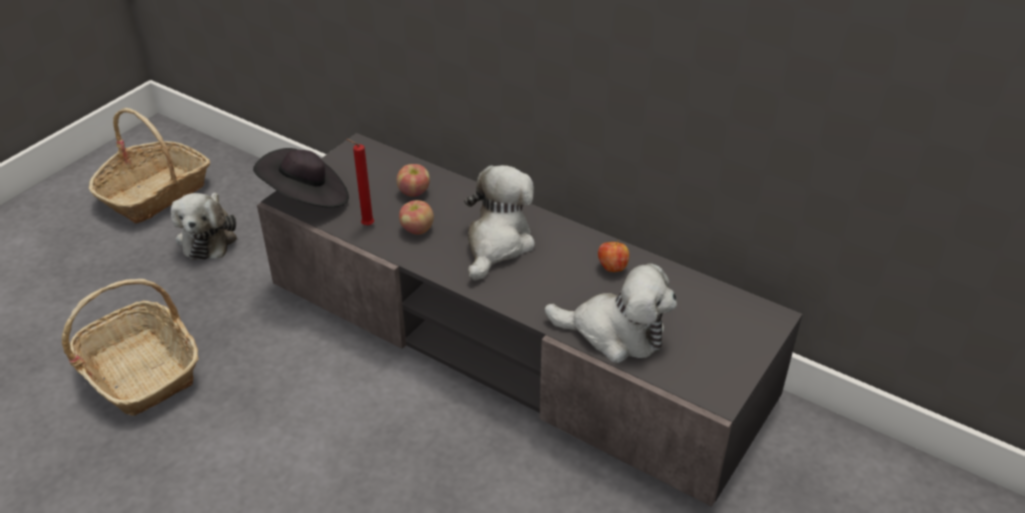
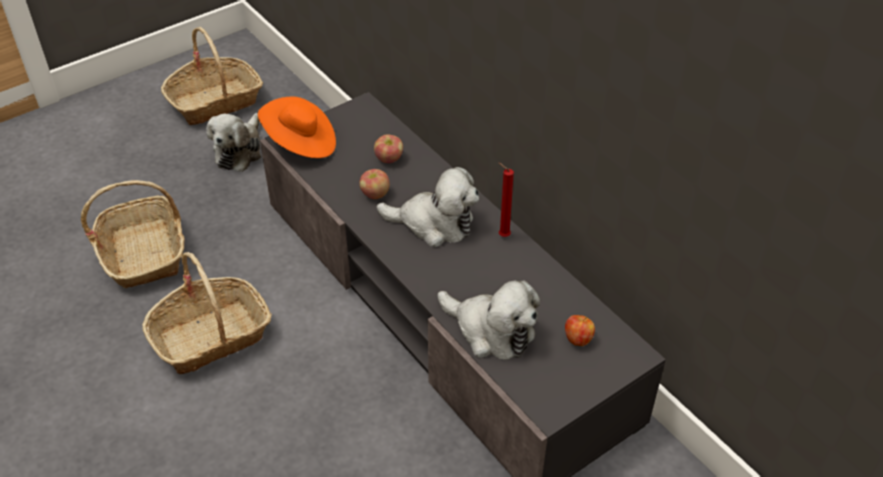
camera: 20 degrees right, 5 degrees up
black hat [253,148,349,208] -> orange hat [258,97,336,158]
red candle [346,139,374,225] -> red candle moved to [499,163,514,237]
plush toy [464,165,535,281] -> plush toy turned 60 degrees clockwise [376,167,479,247]
apple [598,240,629,272] -> apple moved to [565,315,595,346]
none -> basket [142,252,272,374]

